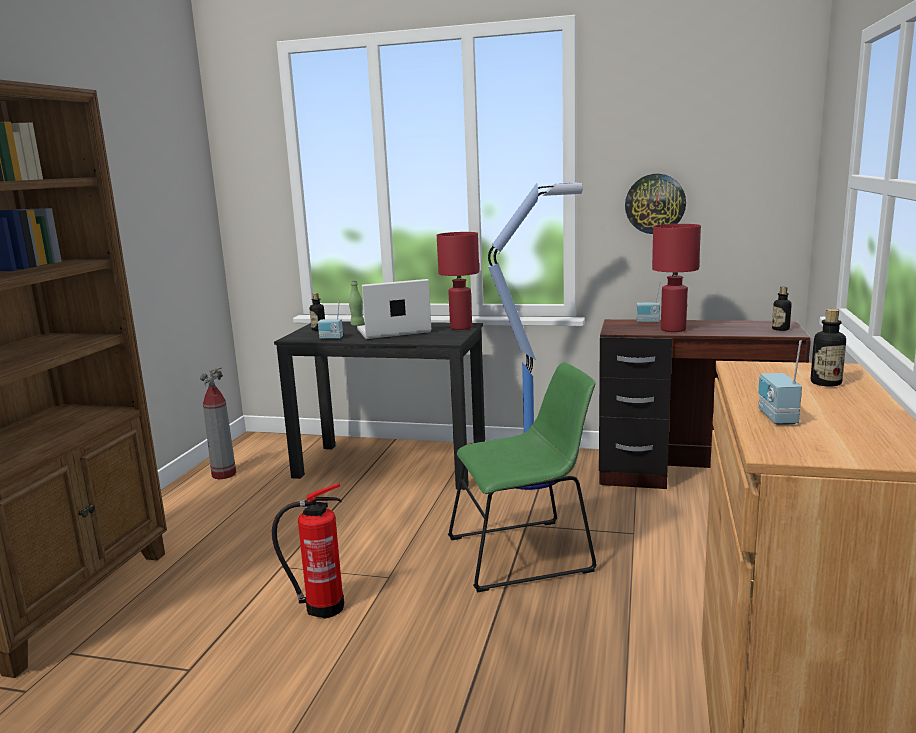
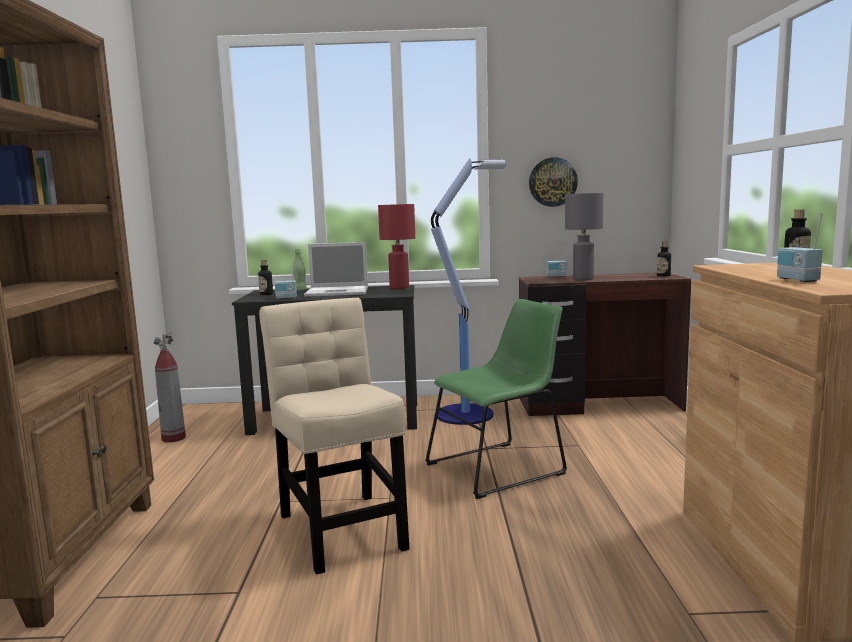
camera: 15 degrees left, 5 degrees down
fire extinguisher [272,484,344,619] -> beige chair [259,298,409,574]
laptop [357,279,431,339] -> laptop turned 150 degrees counterclockwise [304,242,368,297]
red table lamp [652,224,701,332] -> grey table lamp [565,193,603,280]

